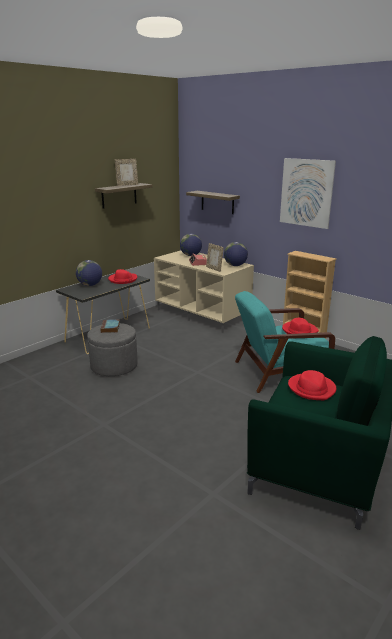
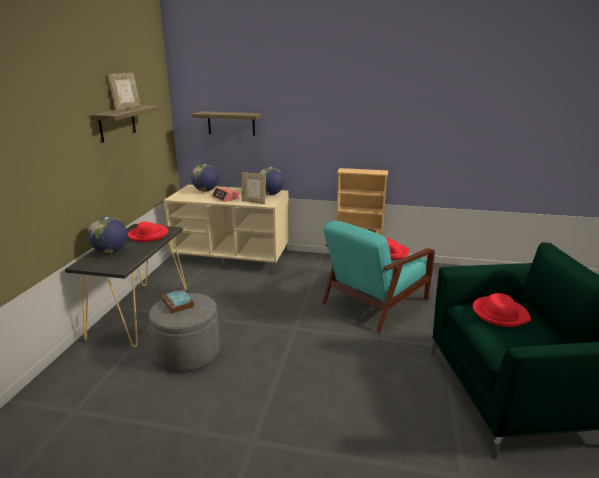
camera: 30 degrees left, 0 degrees up
picture [280,158,336,229] -> none

